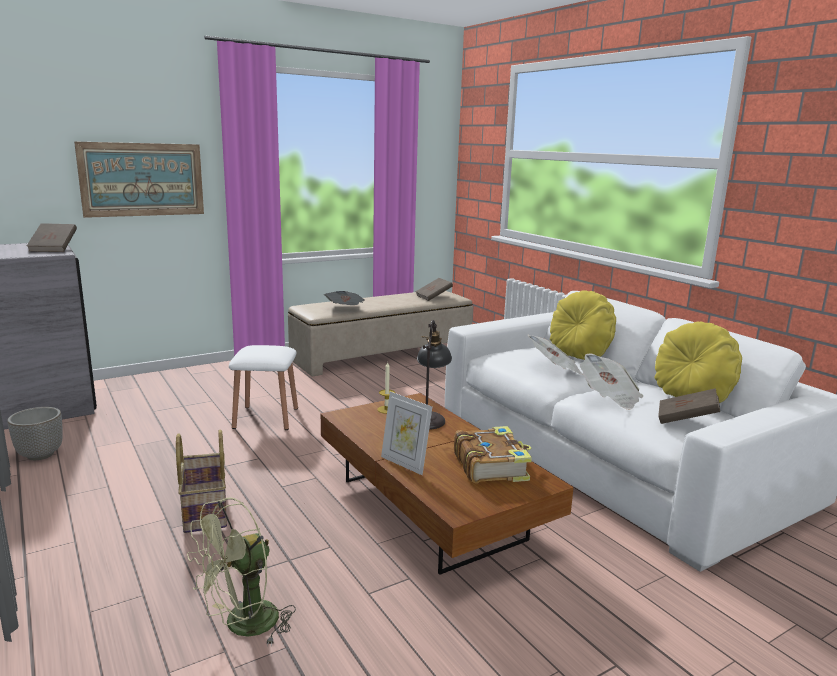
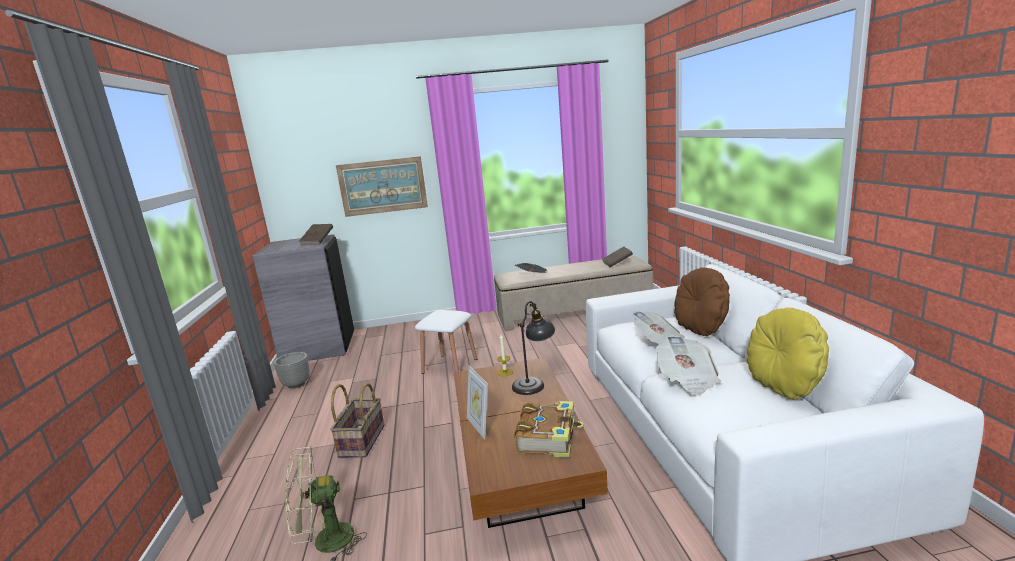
camera: 25 degrees right, 0 degrees up
yellow pillow [550,290,616,360] -> brown pillow [674,267,730,336]
brown book [658,388,720,424] -> none

